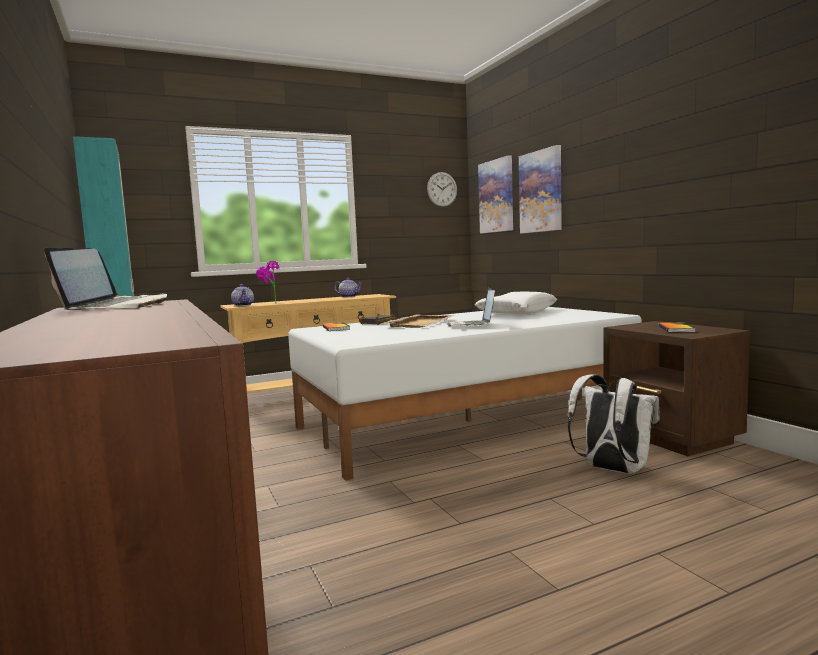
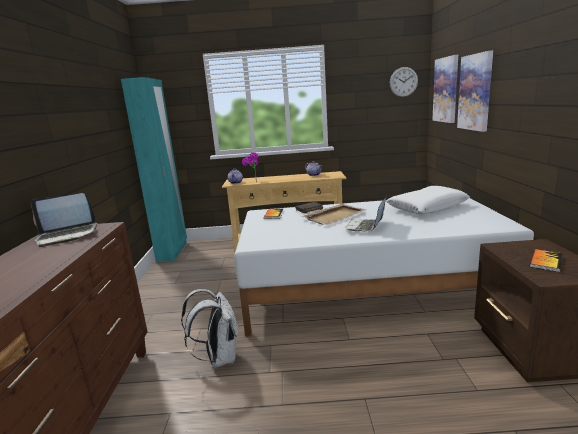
camera: 25 degrees right, 10 degrees up
laptop [44,247,167,310] -> laptop turned 45 degrees clockwise [31,193,97,247]
white backpack [568,374,660,474] -> white backpack moved to [181,289,238,368]

